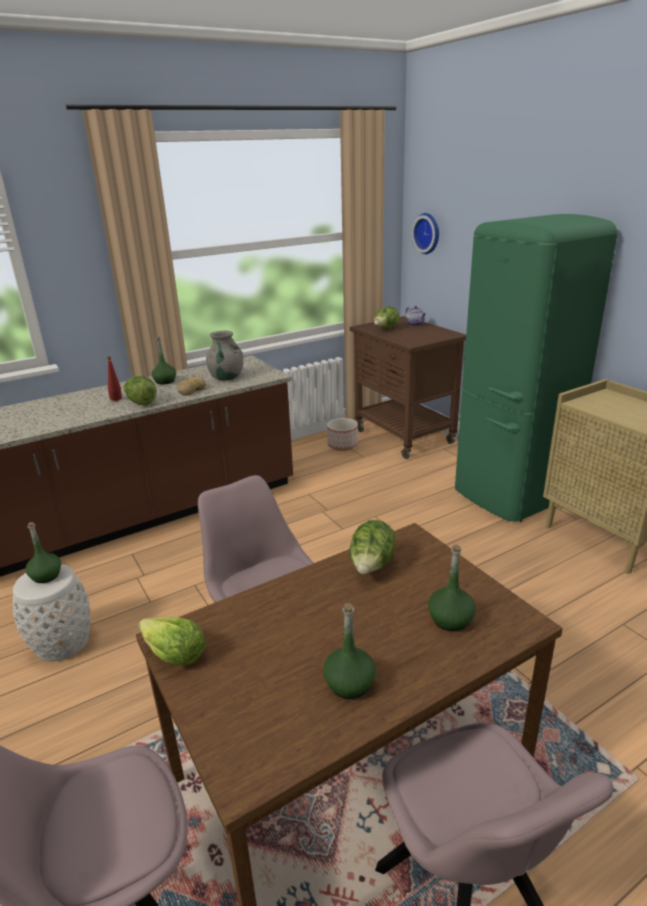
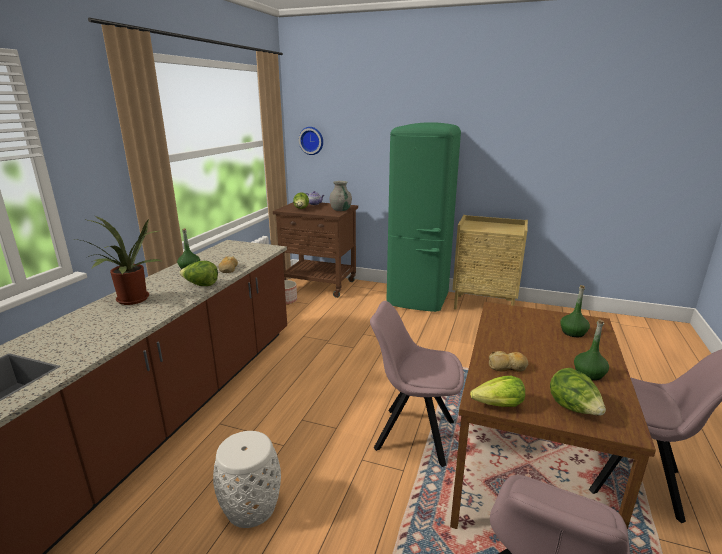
camera: 40 degrees left, 5 degrees down
green bottle [25,522,61,583] -> none
red bottle [107,356,122,401] -> none
grey vase [206,331,243,381] -> grey vase moved to [330,181,352,211]
lettuce [349,520,396,574] -> lettuce moved to [550,368,606,415]
none -> potted plant [81,216,161,305]
none -> bread [489,351,528,372]

